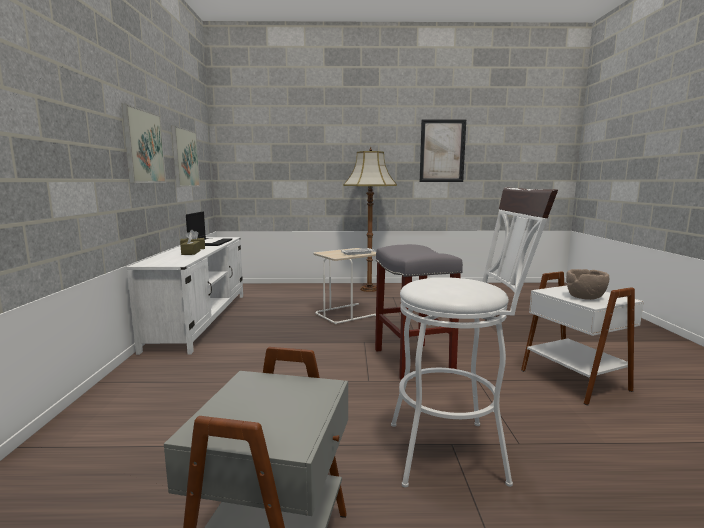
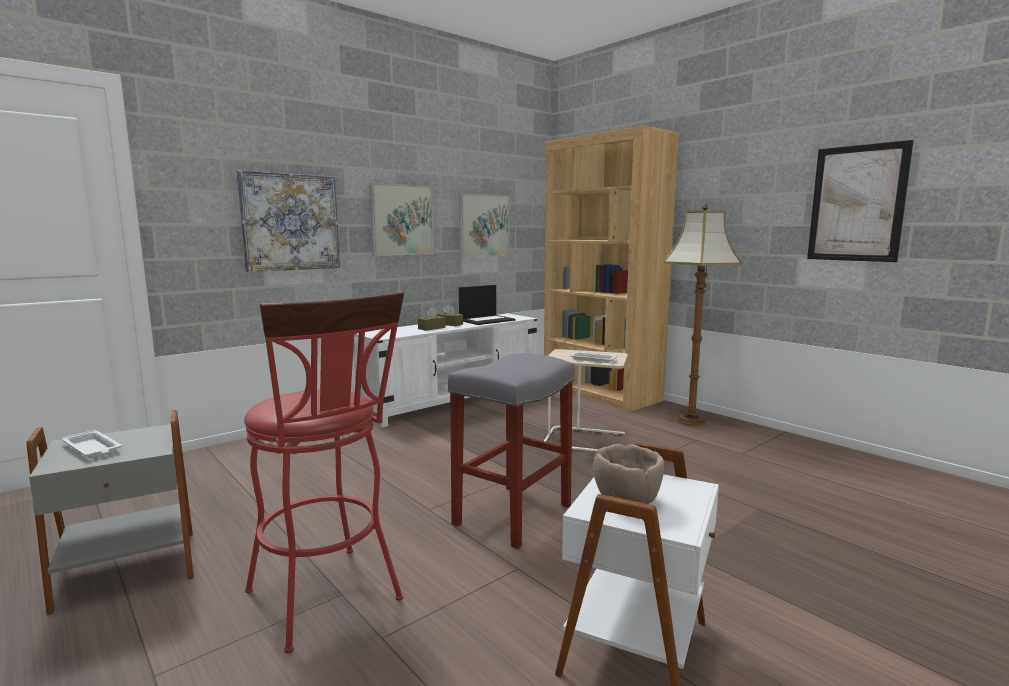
camera: 50 degrees right, 0 degrees up
white stool [391,187,558,488] -> red stool [244,292,404,653]
none -> white tray [61,430,122,459]
none -> picture [237,170,340,272]
none -> brown bookcase [544,125,679,412]

